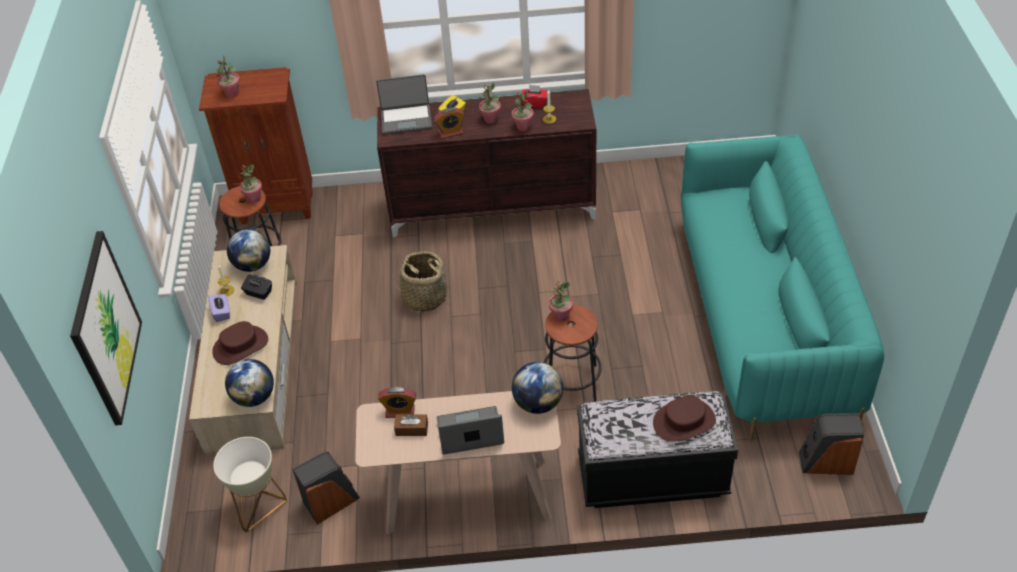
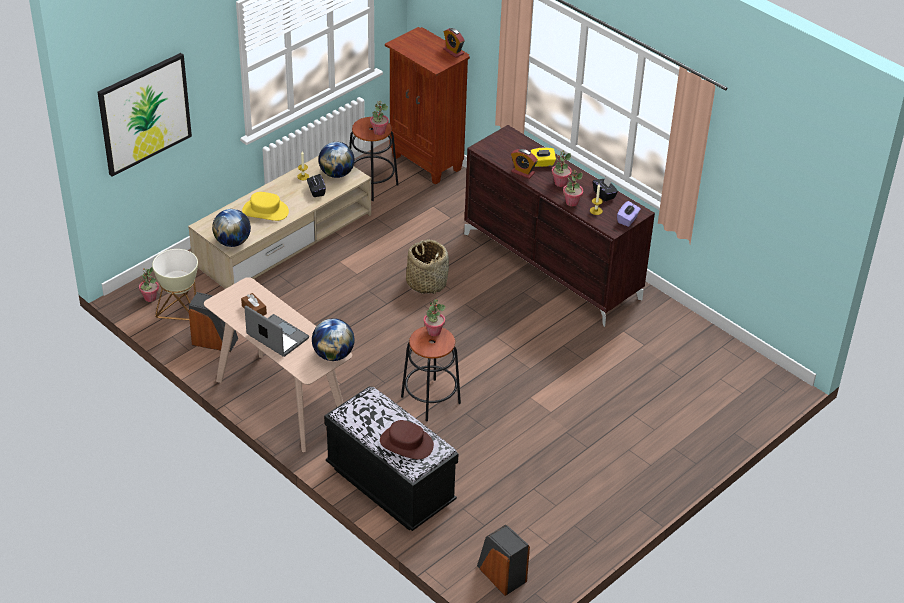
camera: 45 degrees right, 5 degrees down
purple tissue box [208,294,230,322] -> purple tissue box moved to [617,201,641,227]
brown hat [212,321,268,365] -> yellow hat [242,192,289,221]
potted plant [217,55,240,97] -> potted plant moved to [139,267,159,302]
laptop [376,74,432,134] -> none
alarm clock [378,387,416,418] -> alarm clock moved to [443,28,465,58]
red tissue box [522,85,548,108] -> black tissue box [593,177,618,201]
turquoise sofa [681,135,884,440] -> none

